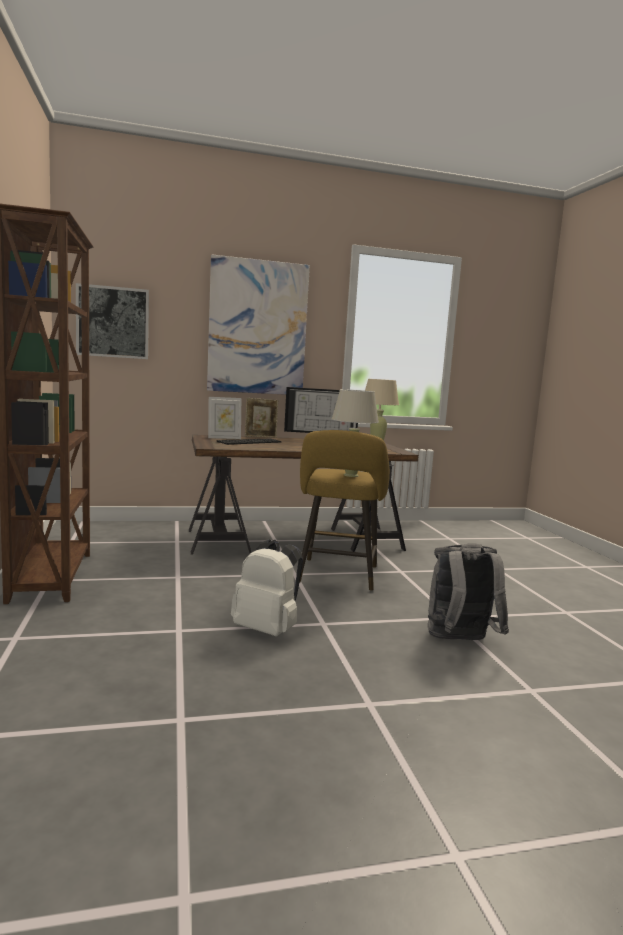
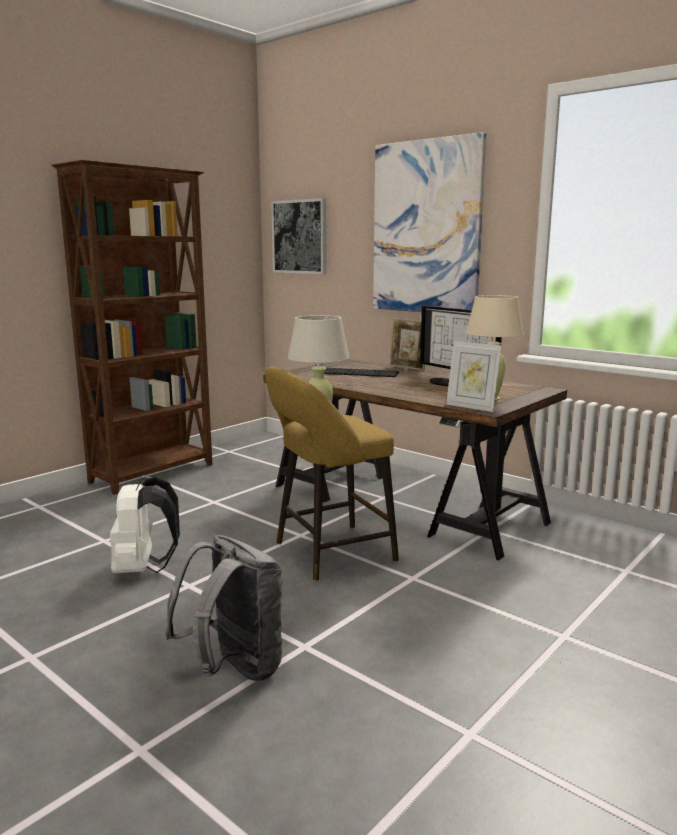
camera: 55 degrees right, 5 degrees up
picture frame [208,397,241,439] -> picture frame moved to [446,341,502,412]

